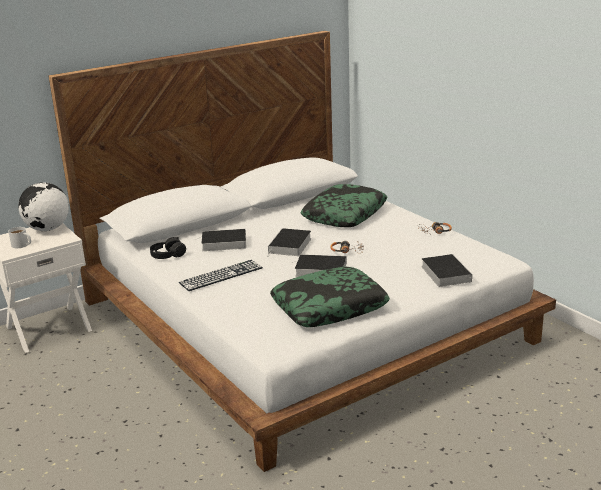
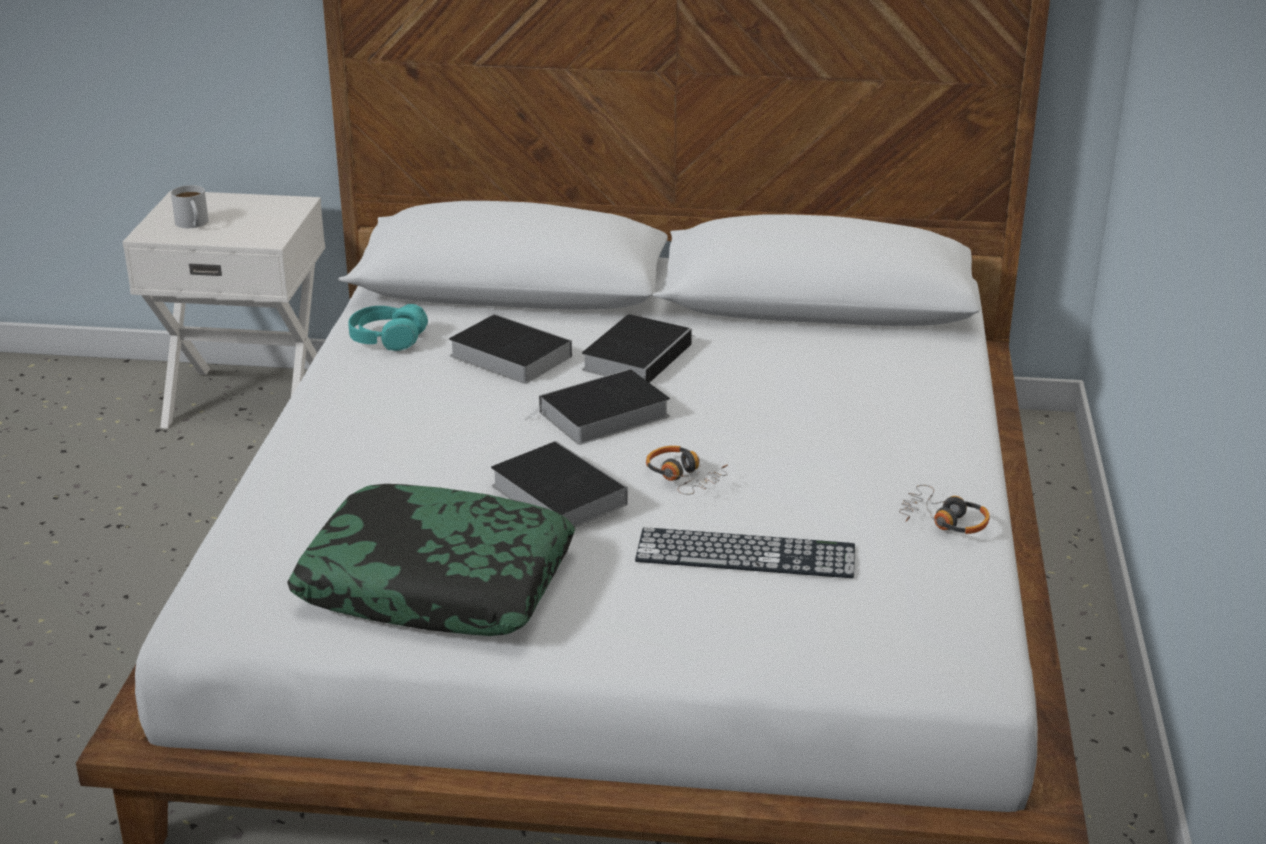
camera: 40 degrees right, 5 degrees up
globe [18,182,69,231] -> none
black headphones [150,237,186,259] -> turquoise headphones [348,304,428,351]
keyboard [178,260,263,291] -> keyboard moved to [635,527,855,578]
pillow [300,184,388,227] -> none
book [421,254,472,287] -> book moved to [582,314,695,383]

